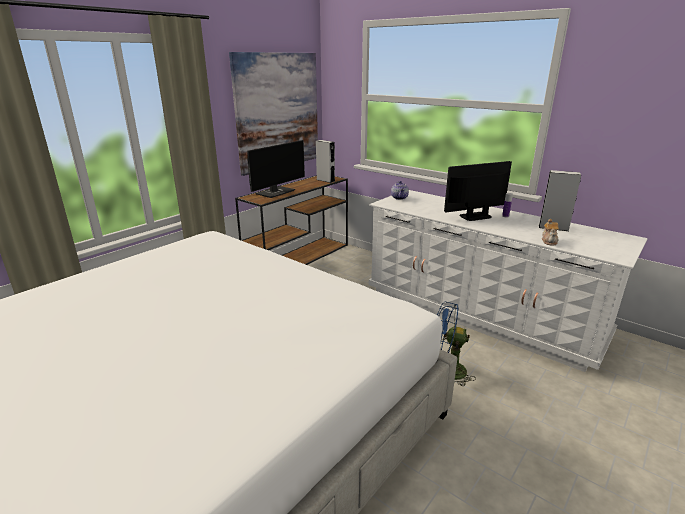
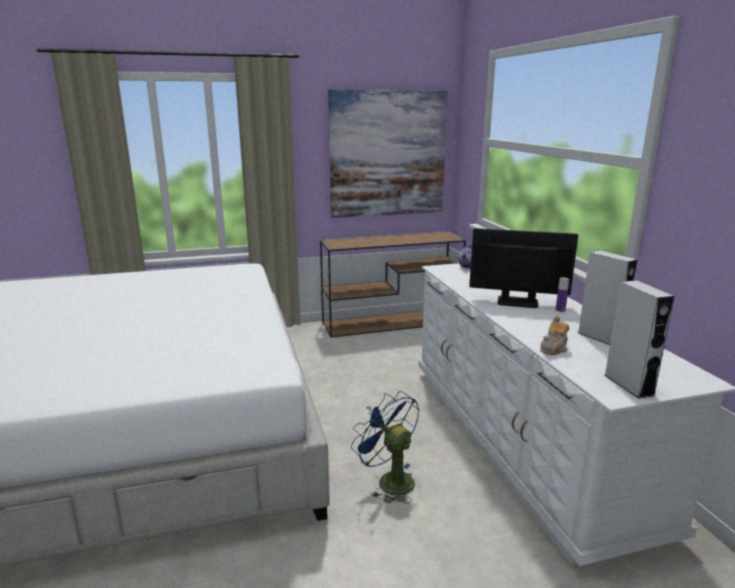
camera: 35 degrees right, 5 degrees down
monitor [247,140,305,198] -> none
grey speaker [316,140,335,183] -> grey speaker moved to [605,280,674,399]

